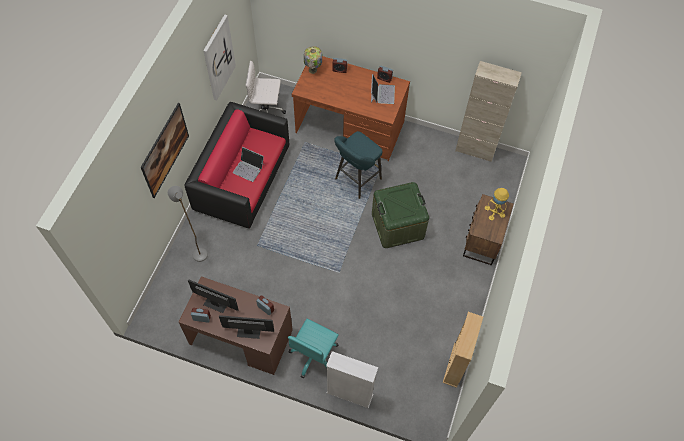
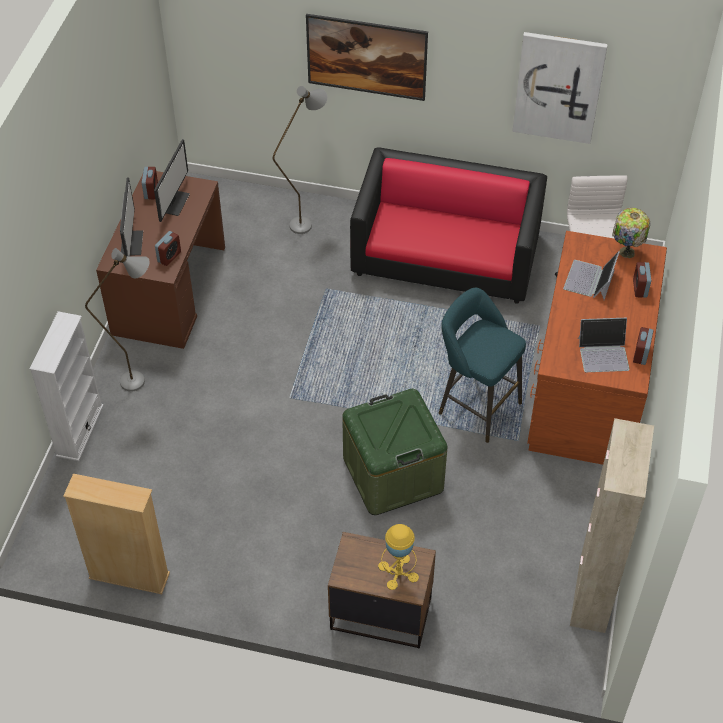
camera: 85 degrees right, 10 degrees down
laptop [233,147,264,182] -> laptop moved to [563,251,620,300]
turquoise office chair [288,319,339,378] -> grey floor lamp [85,248,150,391]

